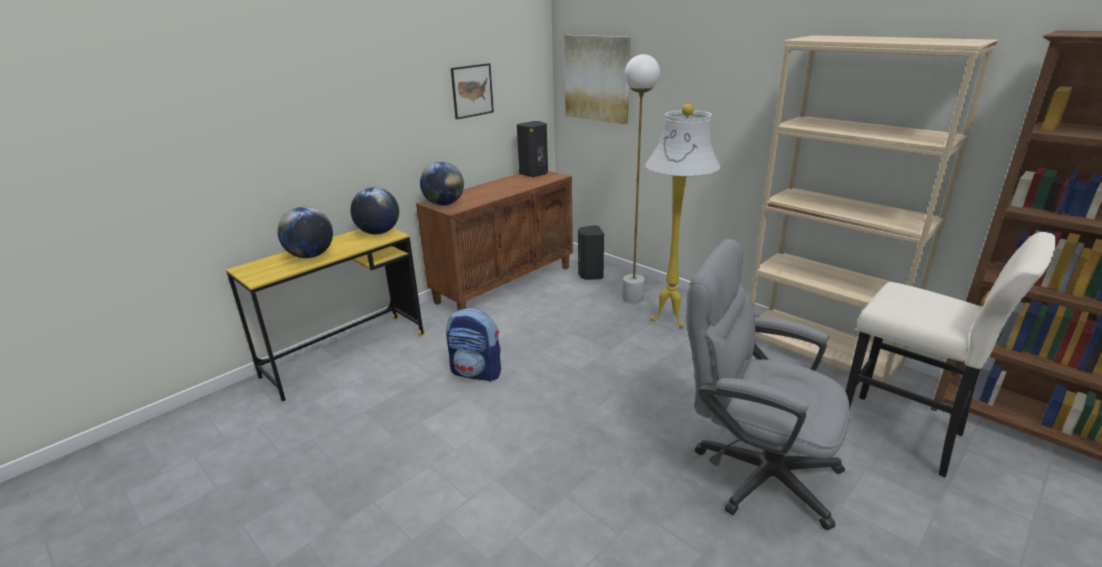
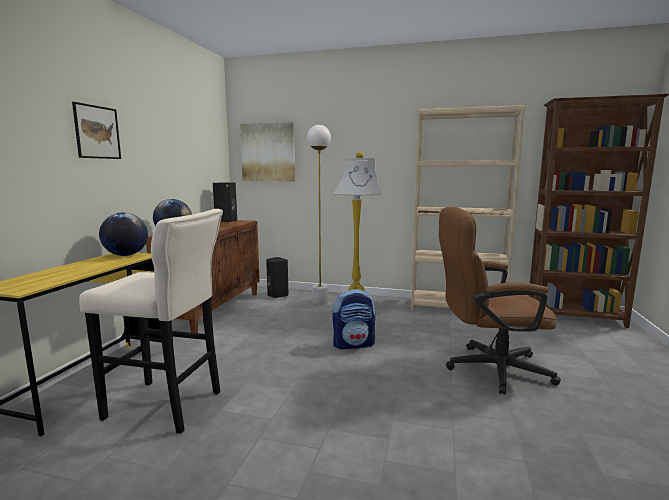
camera: 30 degrees left, 15 degrees down
globe [278,207,333,258] -> none
backpack [446,308,501,382] -> backpack moved to [332,289,375,349]
picture [451,63,494,119] -> picture moved to [72,102,121,159]
grey office chair [686,239,849,530] -> brown office chair [439,206,561,394]
beige stool [846,232,1056,477] -> beige stool moved to [79,209,223,434]

